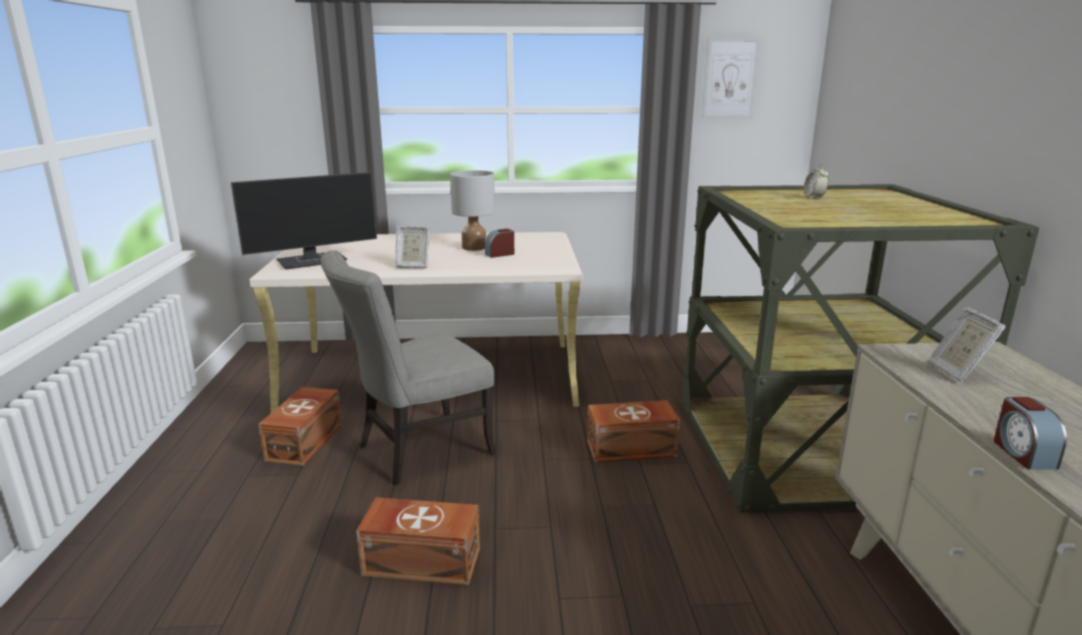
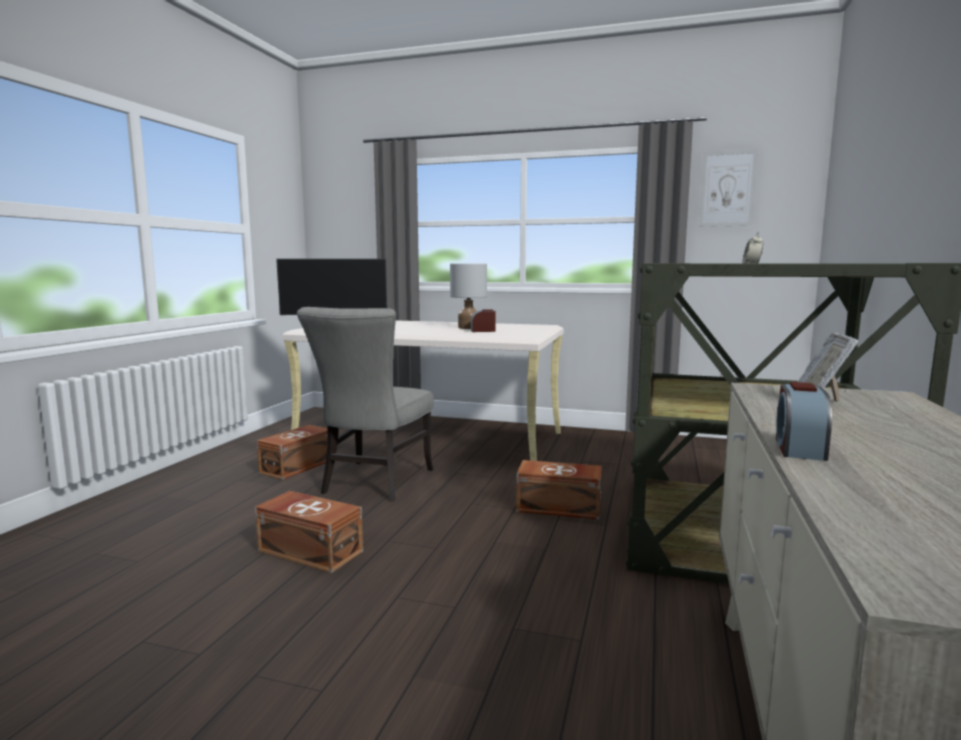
camera: 20 degrees right, 10 degrees down
grey chair [321,250,496,486] -> grey chair turned 60 degrees counterclockwise [296,307,434,501]
picture frame [396,226,430,268] -> none

